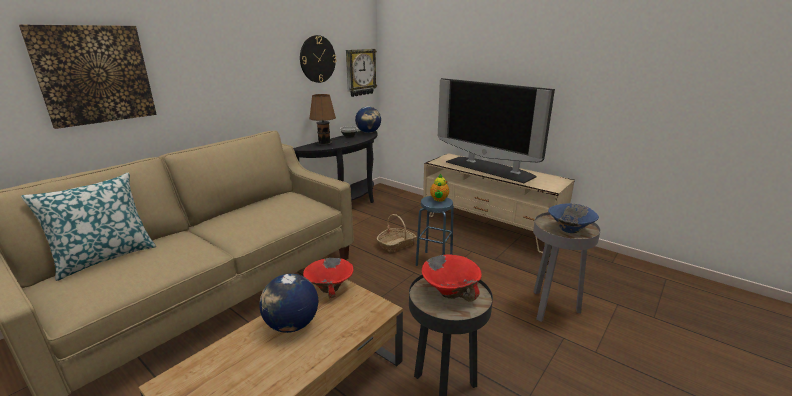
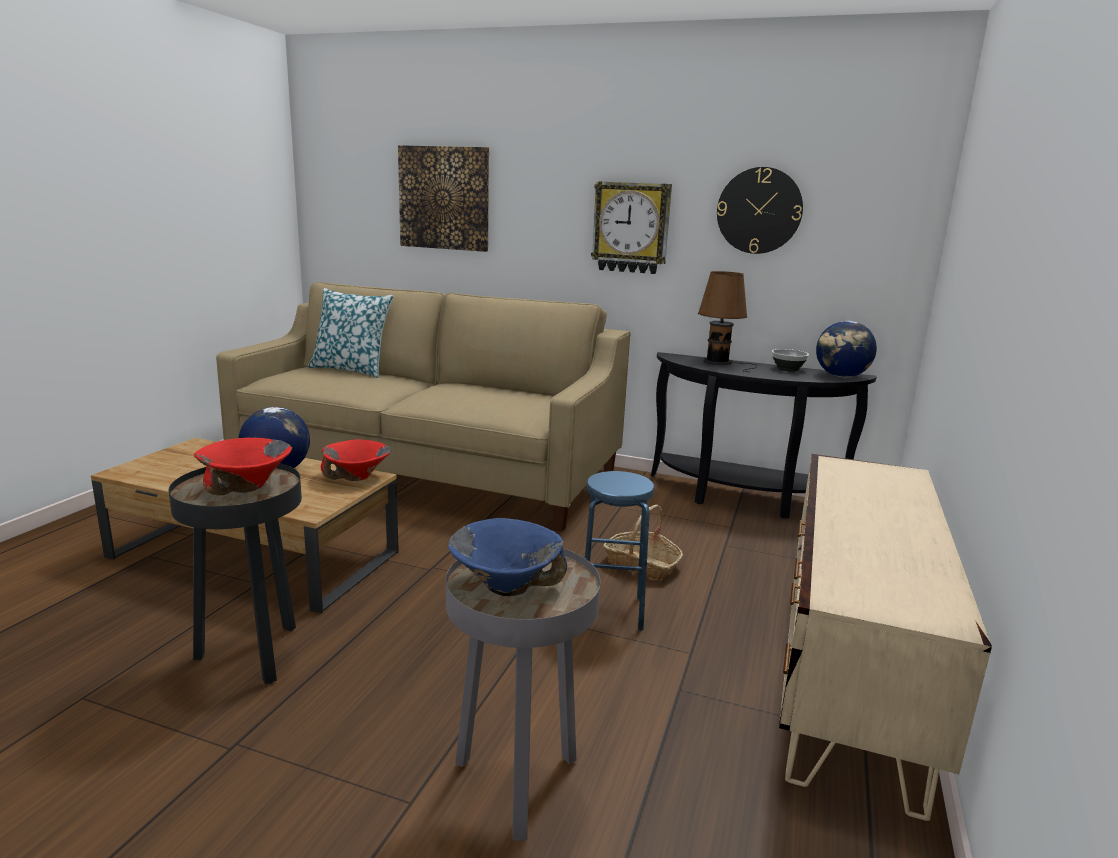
camera: 70 degrees right, 5 degrees down
wall clock [346,49,377,97] -> wall clock moved to [591,181,672,274]
teapot [430,174,449,202] -> none
television [438,78,555,183] -> none

